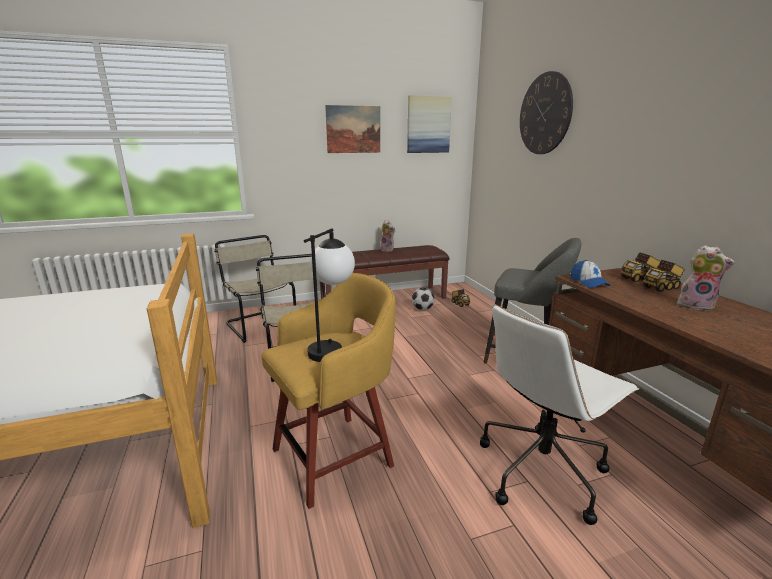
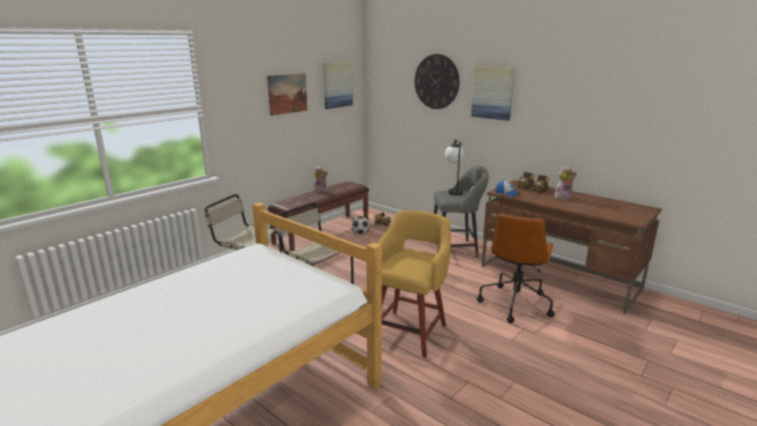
camera: 30 degrees left, 0 degrees up
table lamp [304,228,355,362] -> table lamp moved to [445,139,464,195]
white office chair [480,304,639,525] -> brown office chair [477,213,555,323]
none -> picture [471,67,515,121]

